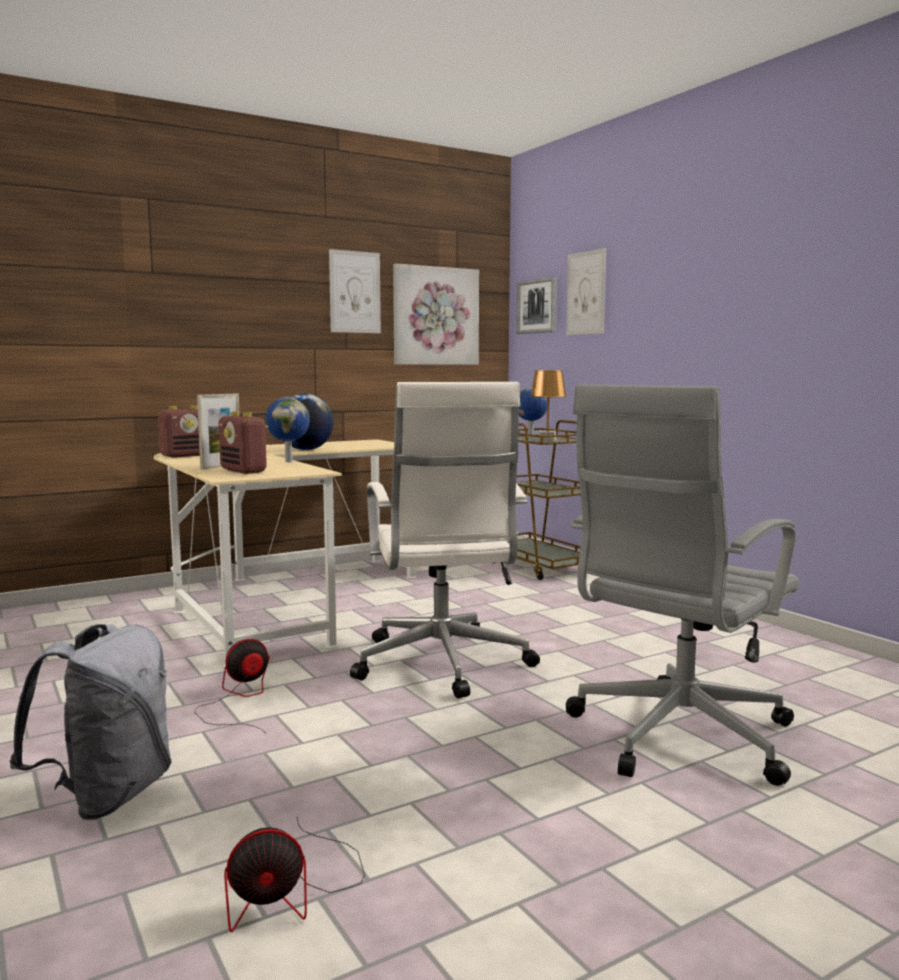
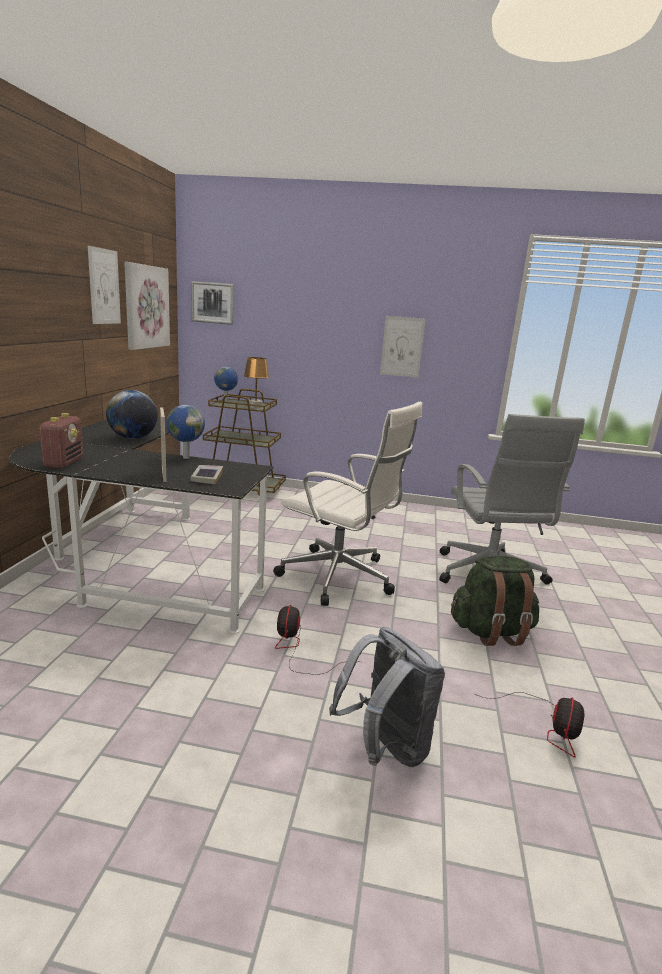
camera: 50 degrees left, 10 degrees up
beige desk [154,439,416,667] -> black desk [10,418,273,634]
radio [219,411,268,474] -> book [190,465,223,485]
picture [566,248,606,335] -> picture moved to [380,316,426,378]
none -> green backpack [451,556,539,646]

